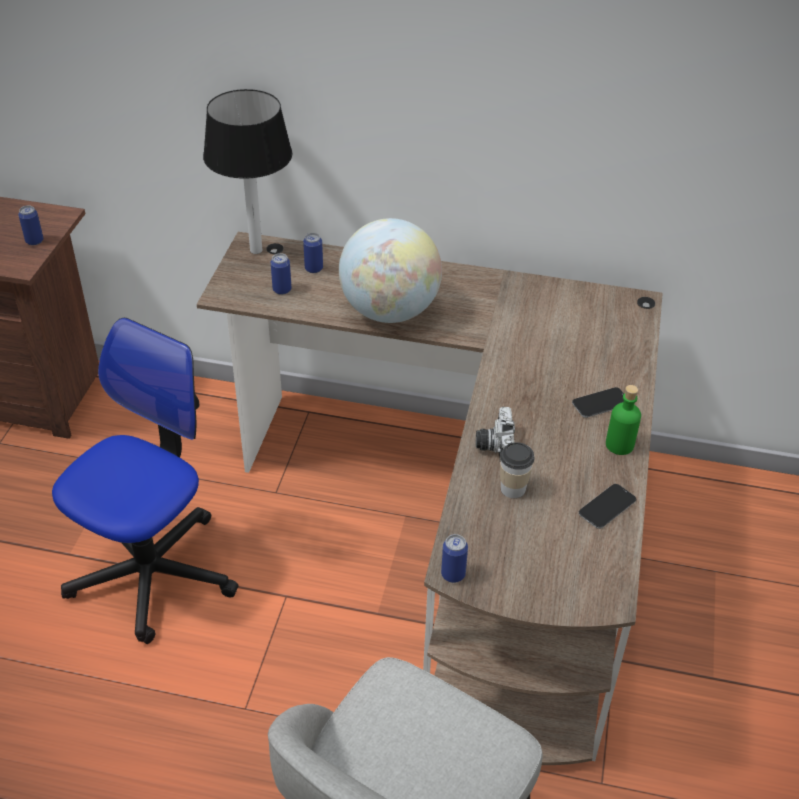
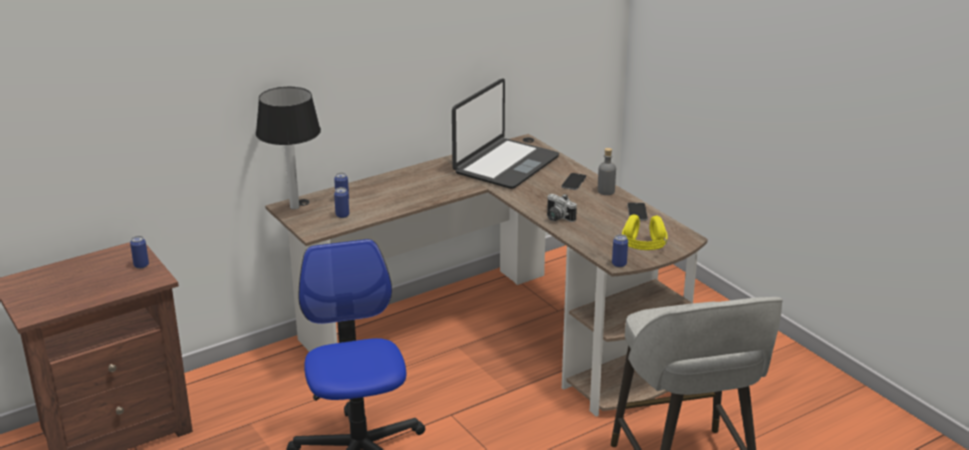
camera: 45 degrees left, 15 degrees down
globe [339,218,442,323] -> none
cup [500,442,535,498] -> none
green bottle [606,385,641,455] -> grey bottle [598,148,616,195]
none -> laptop [452,79,559,189]
none -> yellow headphones [622,214,668,250]

